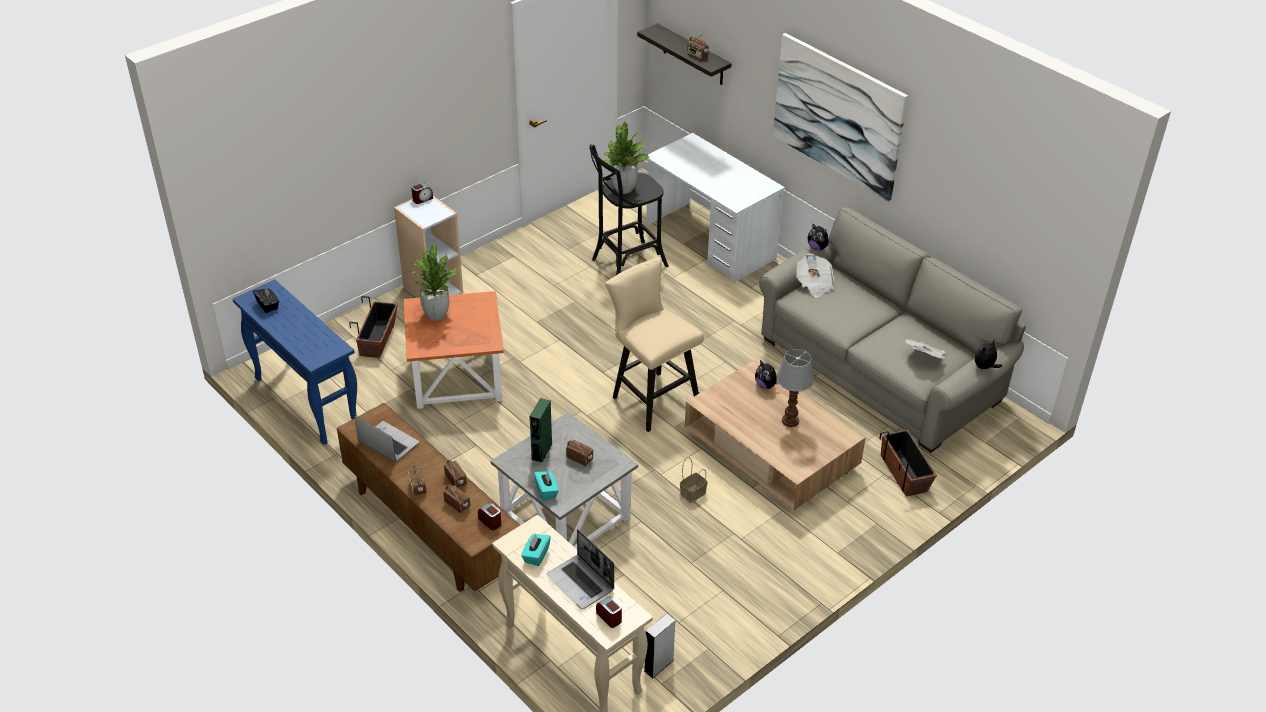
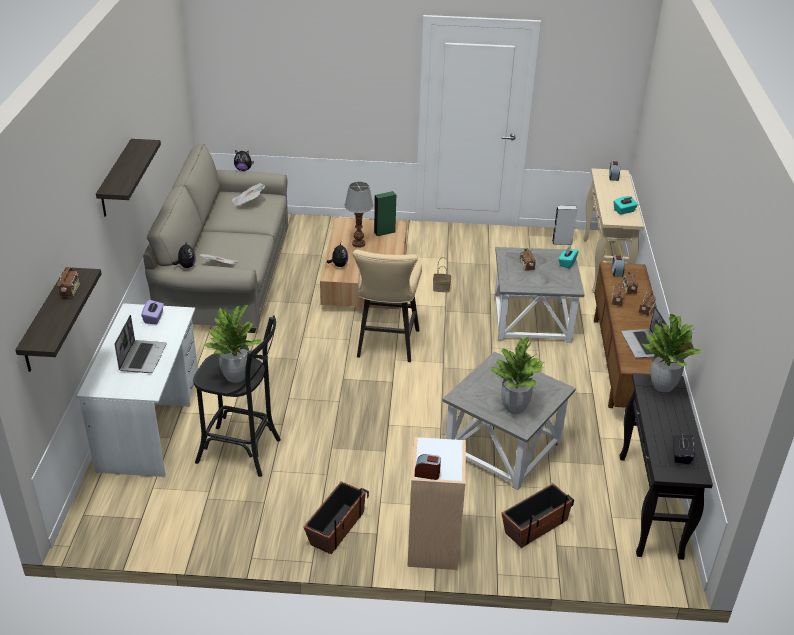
camera: 135 degrees left, 5 degrees down
blue console table [232,279,357,445] -> black console table [620,373,713,560]
orange side table [404,291,504,409] -> grey side table [442,352,576,490]
green speaker [530,398,552,463] -> green speaker moved to [374,191,396,236]
laptop [547,529,614,609] -> laptop moved to [115,315,167,373]
picture [773,33,908,202] -> shelf [96,139,161,217]
planter [879,430,937,497] -> planter moved to [303,481,369,554]
none -> purple tissue box [141,300,164,324]
none -> potted plant [642,314,702,392]

